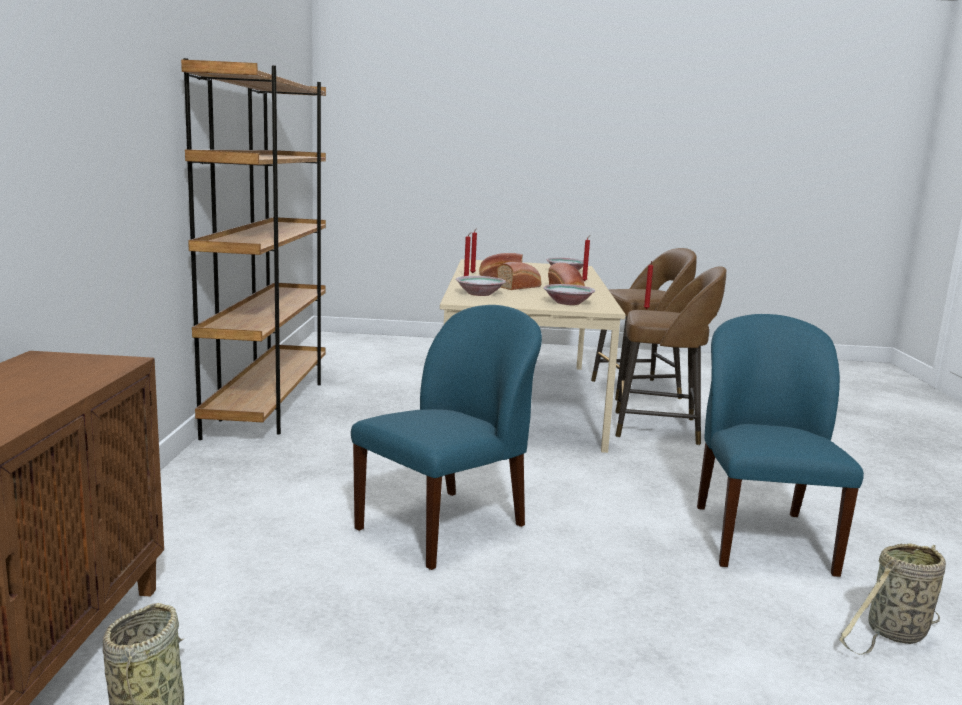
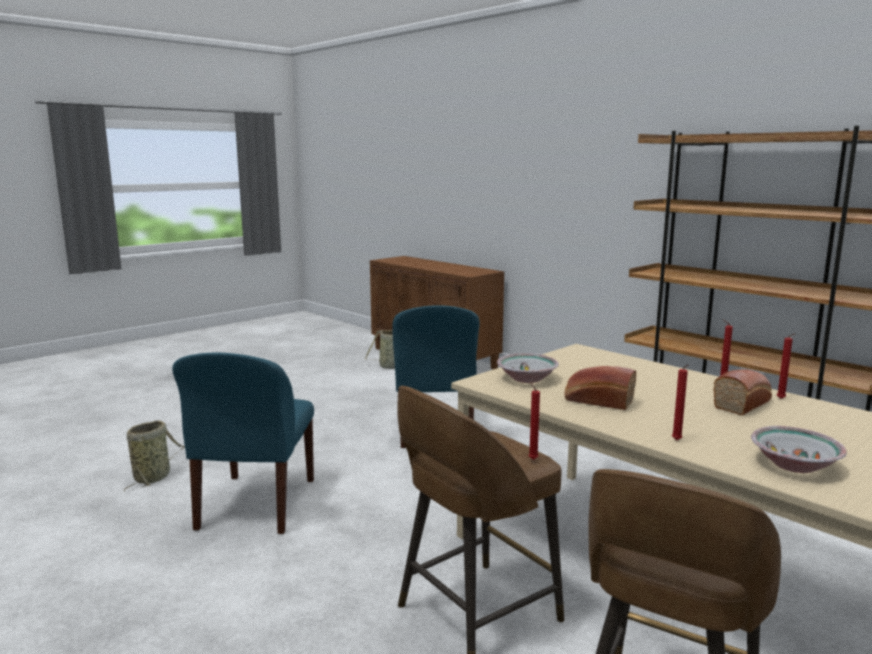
camera: 135 degrees right, 0 degrees up
bowl [456,276,506,296] -> none
bread [497,262,541,290] -> none
blue chair [697,314,864,577] -> blue chair turned 45 degrees clockwise [172,353,314,534]

